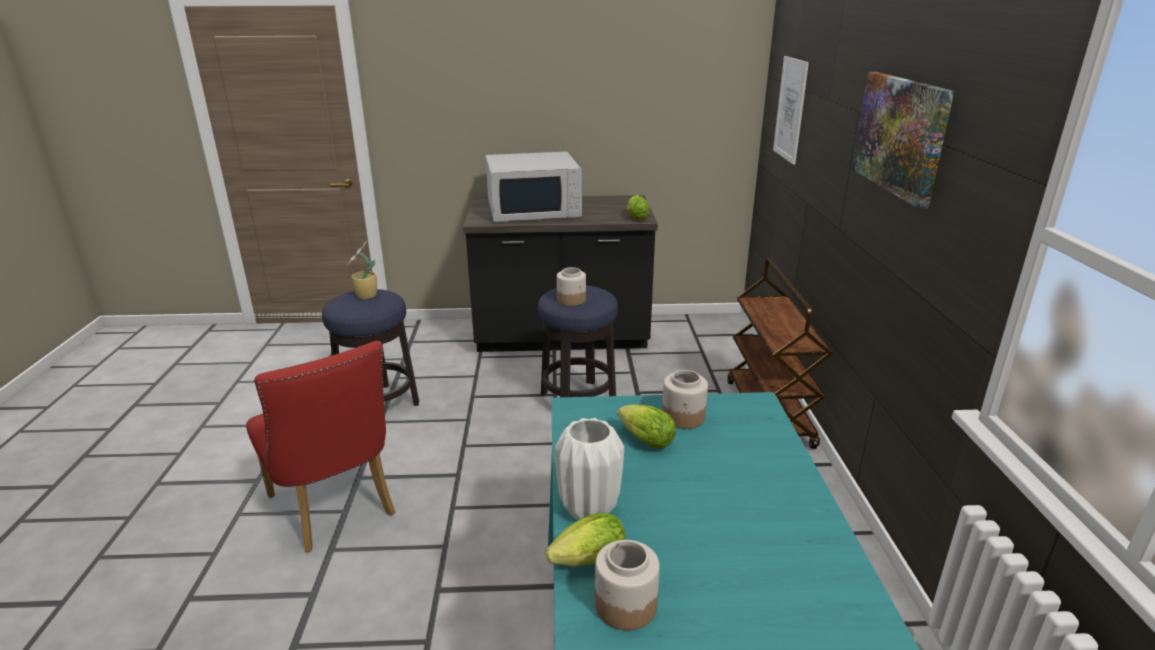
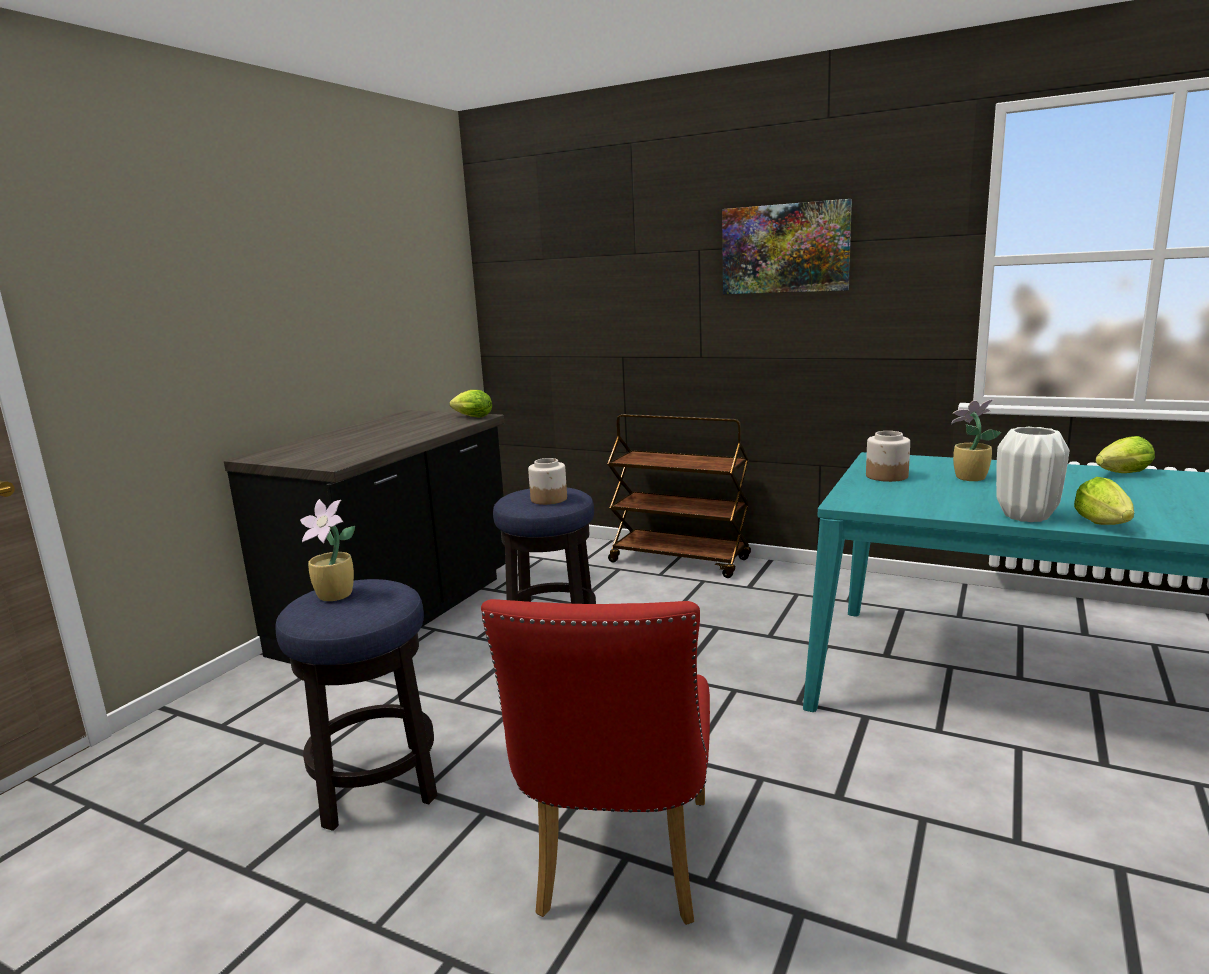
camera: 60 degrees left, 10 degrees down
red chair [246,341,395,552] -> red chair turned 105 degrees clockwise [481,599,710,925]
white microwave [486,152,582,222] -> none
jar [595,540,660,631] -> none
lettuce [617,404,676,448] -> lettuce moved to [1096,436,1155,473]
picture [773,56,809,165] -> none
none -> potted plant [951,399,1001,481]

